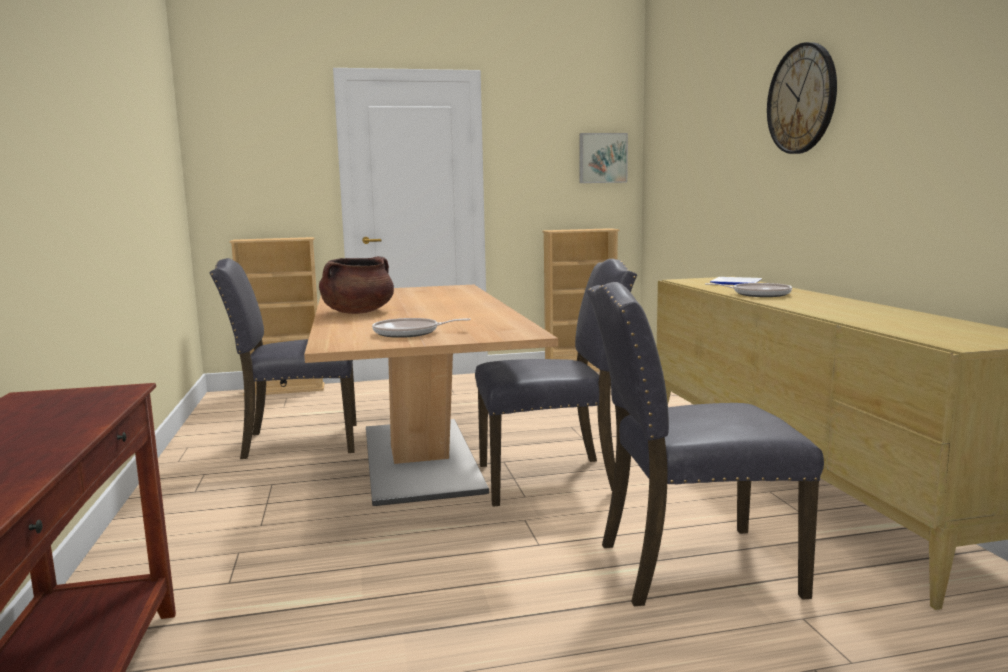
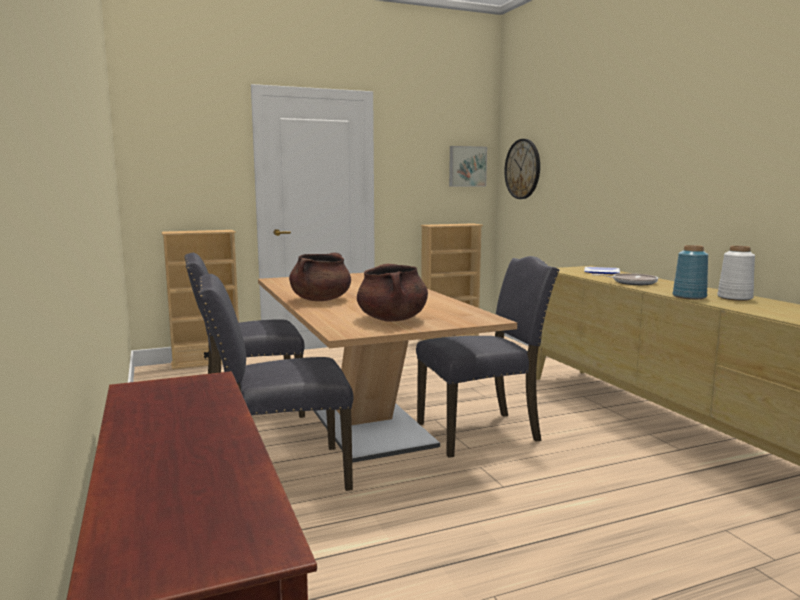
camera: 10 degrees left, 0 degrees up
frying pan [372,318,471,338] -> brown cooking pot [357,264,428,322]
grey chair [587,282,824,606] -> grey chair moved to [198,274,354,491]
wall clock [767,42,837,154] -> wall clock moved to [504,139,540,199]
none -> blue vase [673,245,708,300]
none -> white vase [717,246,755,301]

